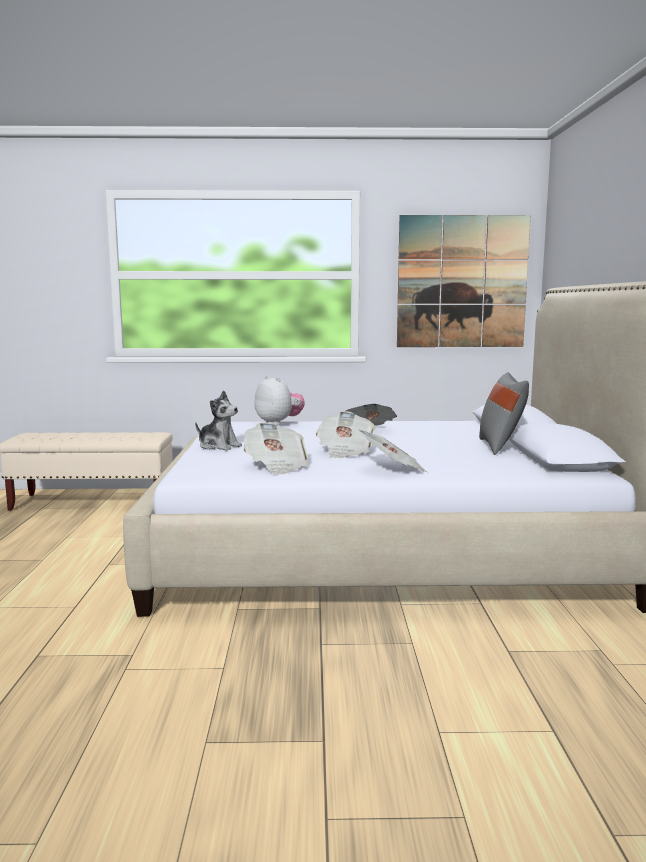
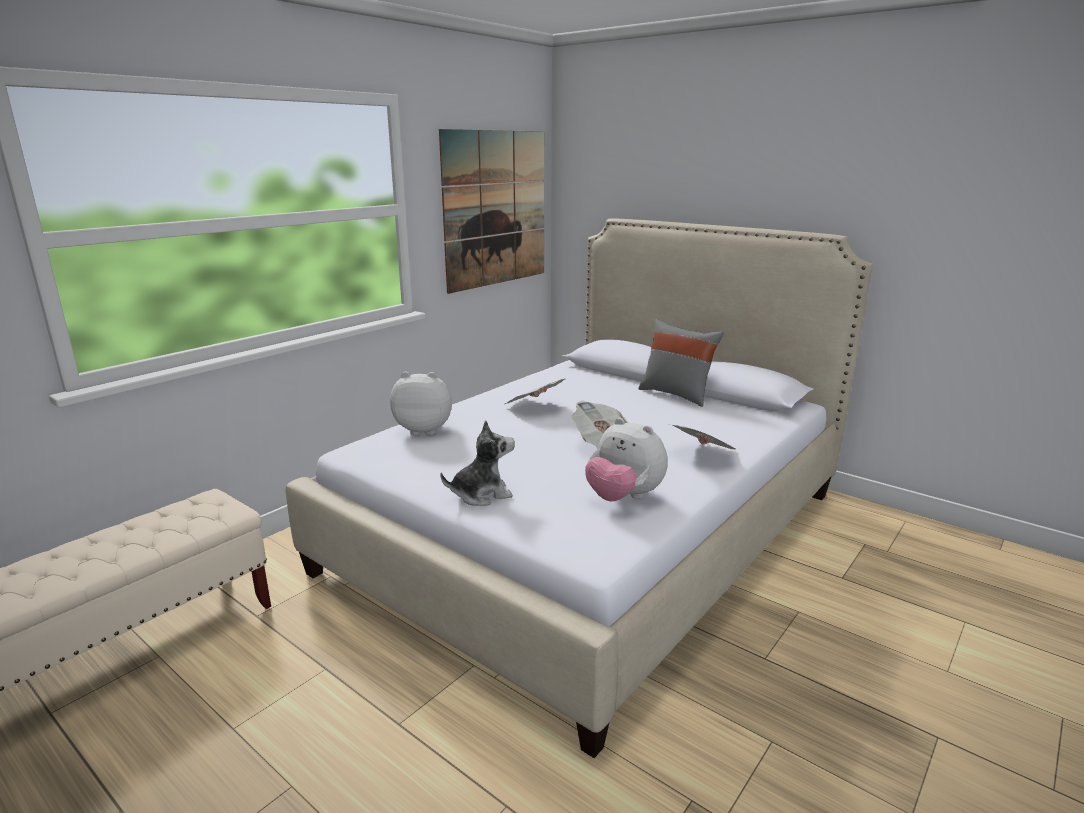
camera: 50 degrees left, 10 degrees up
newspaper [243,422,309,475] -> plush toy [585,418,668,501]

